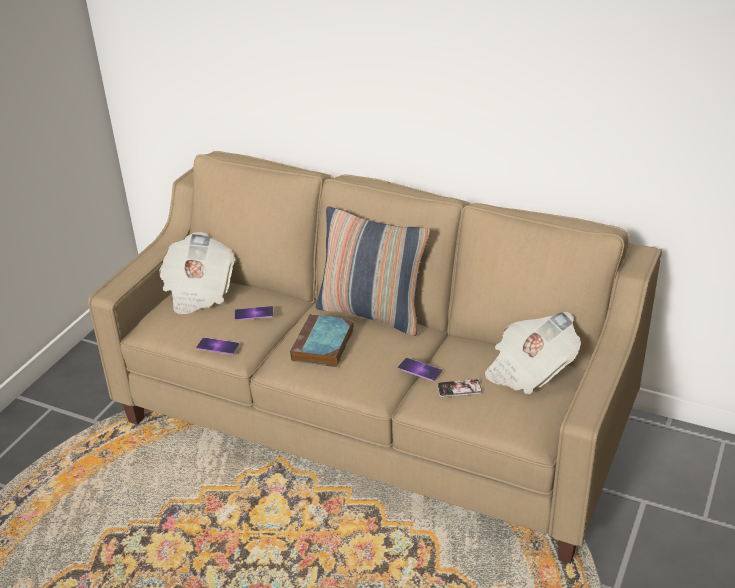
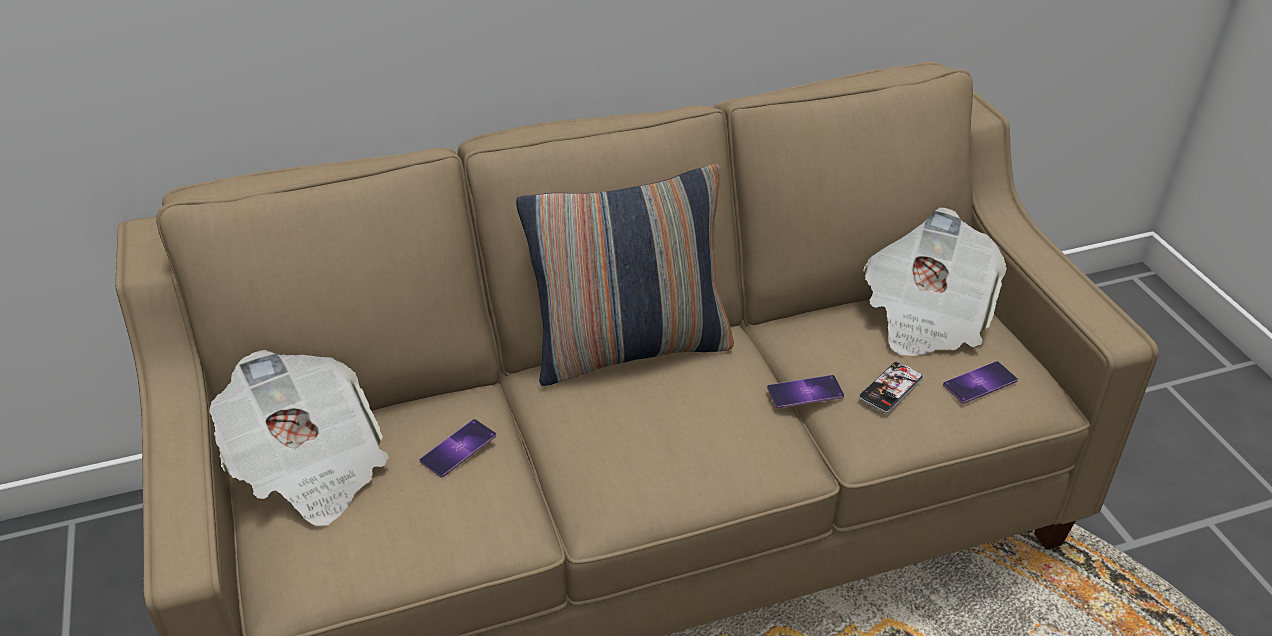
camera: 45 degrees left, 5 degrees up
phone [196,338,240,355] -> phone moved to [943,361,1018,404]
book [290,314,354,367] -> none

